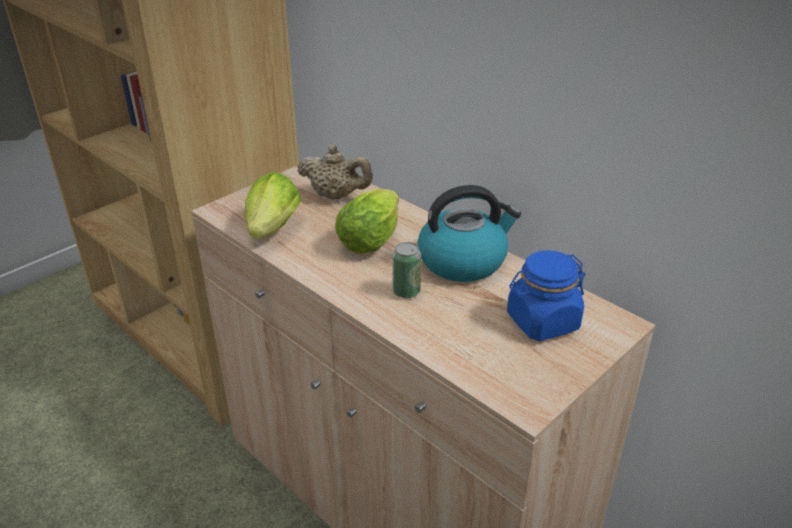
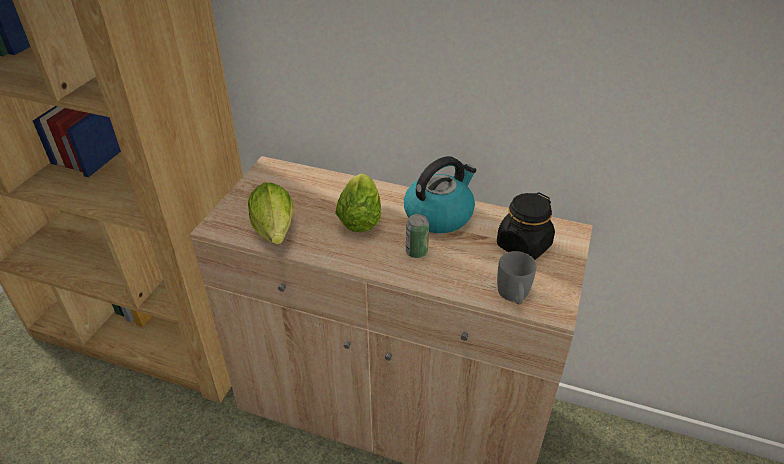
camera: 25 degrees left, 5 degrees up
beige teapot [297,145,373,199] -> none
blue jar [507,250,585,341] -> black jar [497,192,555,260]
none -> grey mug [497,251,536,304]

